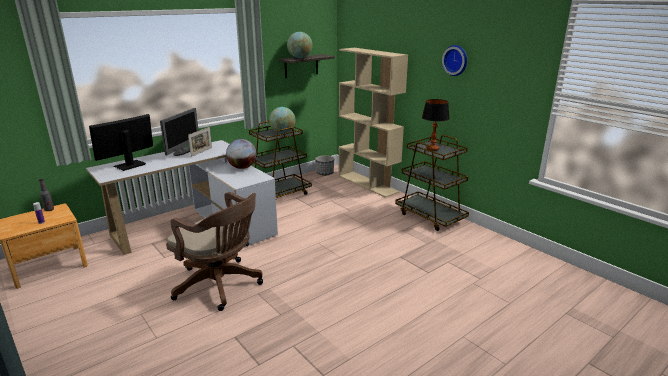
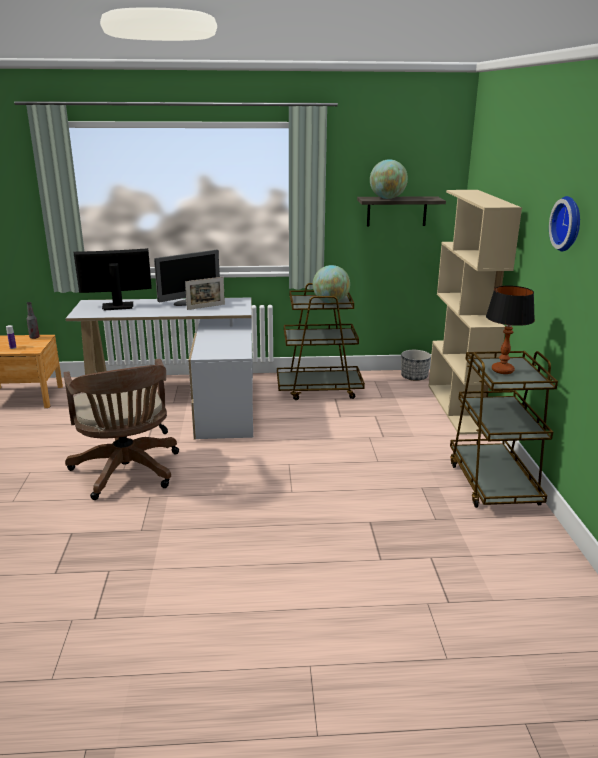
camera: 35 degrees right, 0 degrees up
globe [226,139,256,169] -> none

